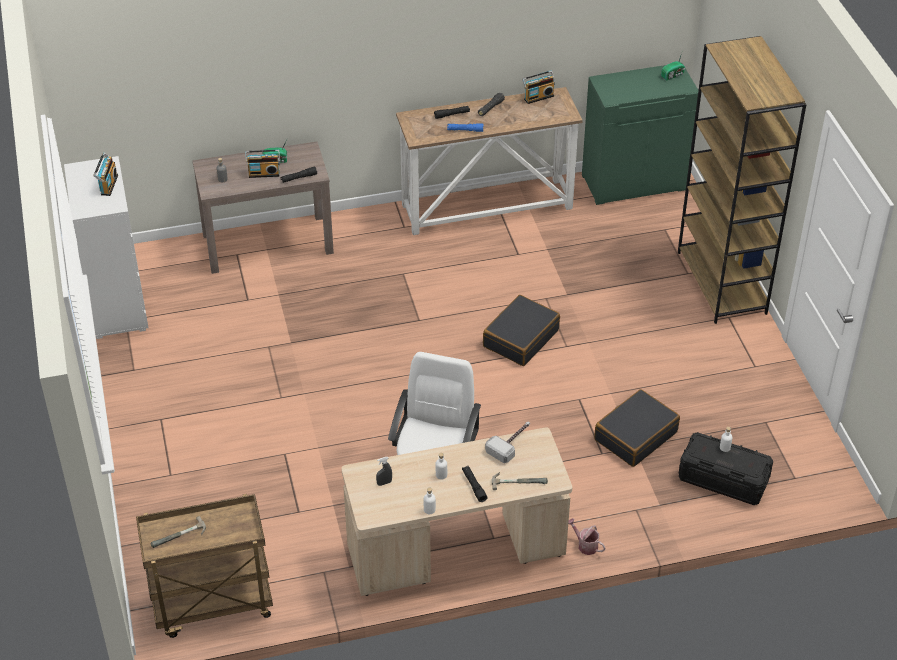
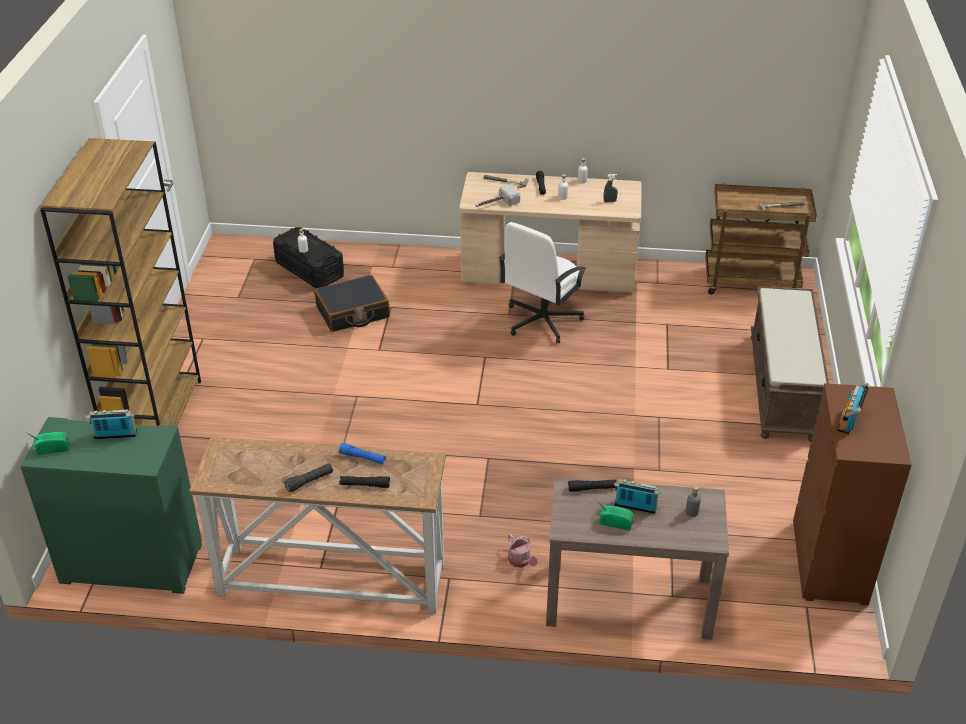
camera: 160 degrees left, 5 degrees down
white dresser [64,156,148,339] -> brown dresser [793,383,912,605]
black suitcase [483,295,560,366] -> none
radio [522,70,555,104] -> radio moved to [85,410,137,439]
watering can [568,518,606,555] -> watering can moved to [508,534,537,568]
none -> brown bench [751,287,829,442]

